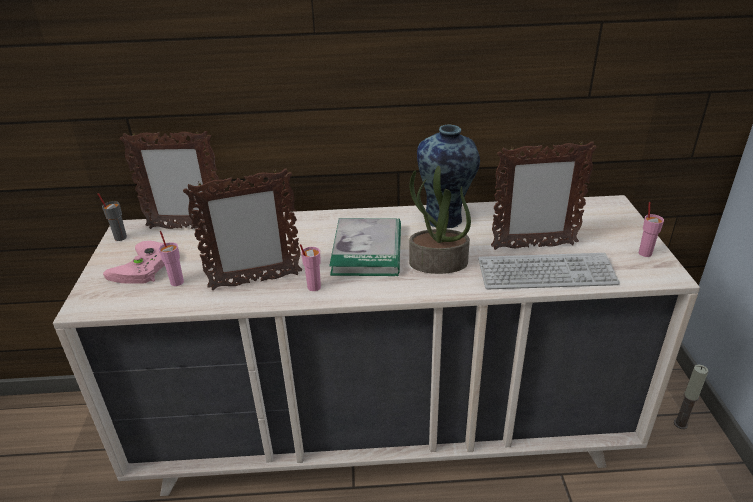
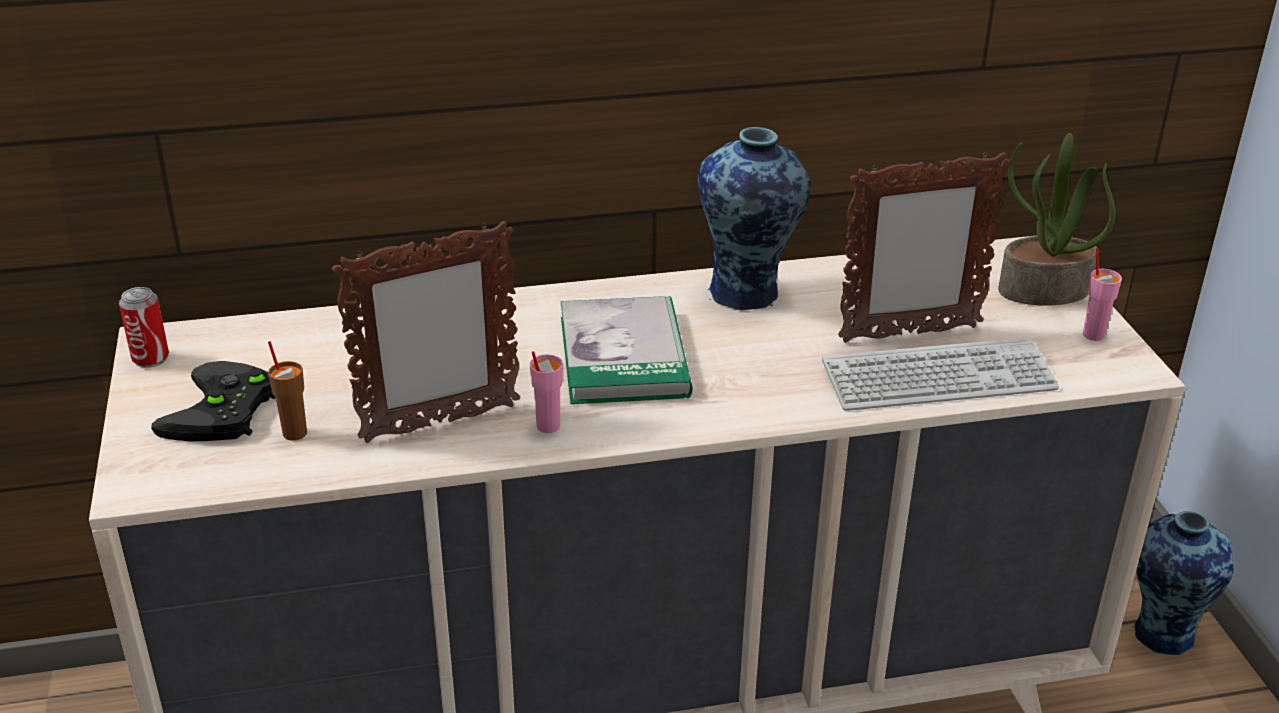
camera: 10 degrees left, 0 degrees up
grey cup [98,193,127,241] -> can [119,287,169,368]
pink game controller [103,241,165,284] -> black game controller [151,361,276,441]
picture frame [120,131,220,229] -> none
pink cup [159,231,184,286] -> brown cup [268,341,307,441]
potted plant [409,166,471,274] -> potted plant moved to [998,133,1116,306]
candle [674,365,708,429] -> vase [1132,511,1234,655]

